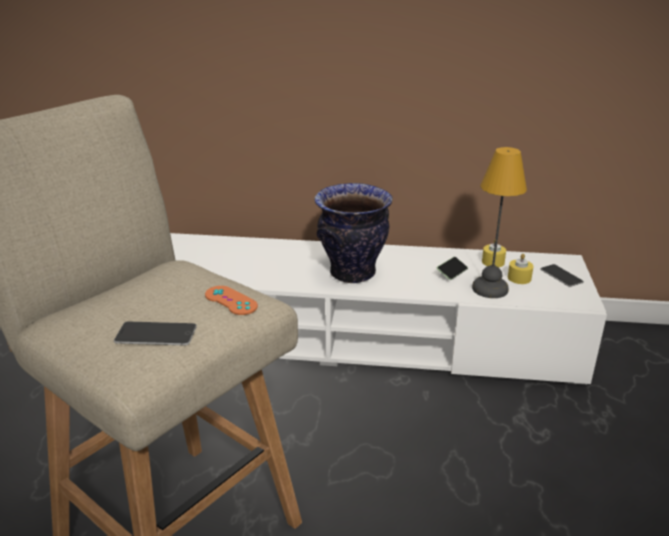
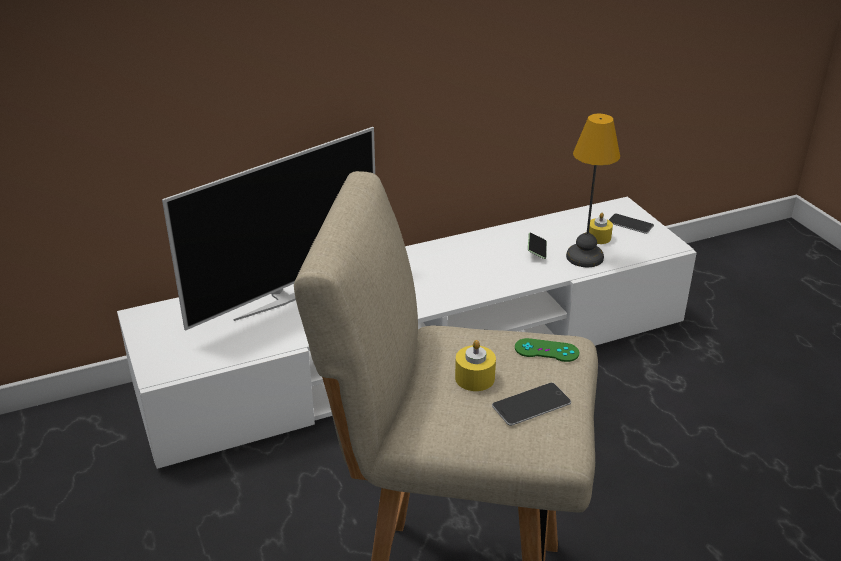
camera: 30 degrees left, 5 degrees up
orange game controller [205,286,258,315] -> green game controller [515,338,579,362]
vase [314,183,393,283] -> none
yellow candle [482,238,506,267] -> yellow candle moved to [455,340,496,391]
none -> television [162,127,375,331]

